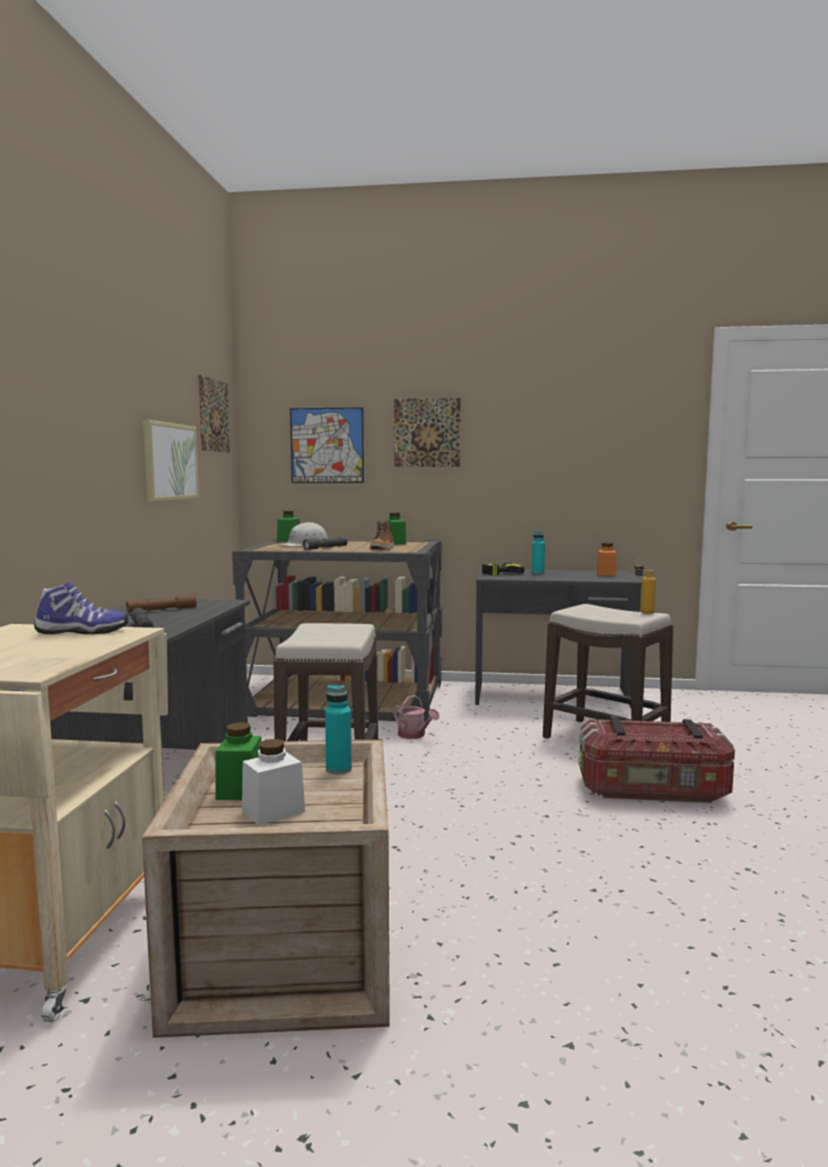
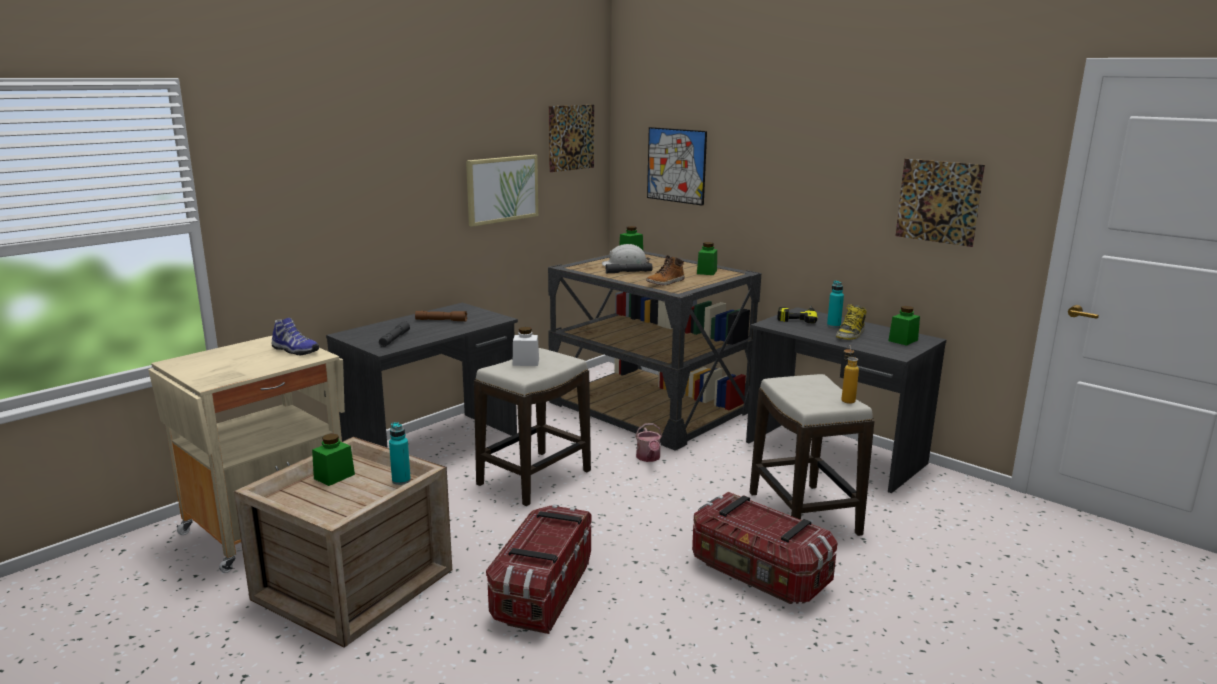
camera: 35 degrees right, 10 degrees up
white jar [242,739,305,826] -> white jar moved to [512,327,539,366]
picture [394,398,461,467] -> picture moved to [896,159,985,247]
orange jar [597,543,616,576] -> green jar [888,306,920,346]
none -> storage box [486,504,591,634]
none -> boot [836,304,866,340]

